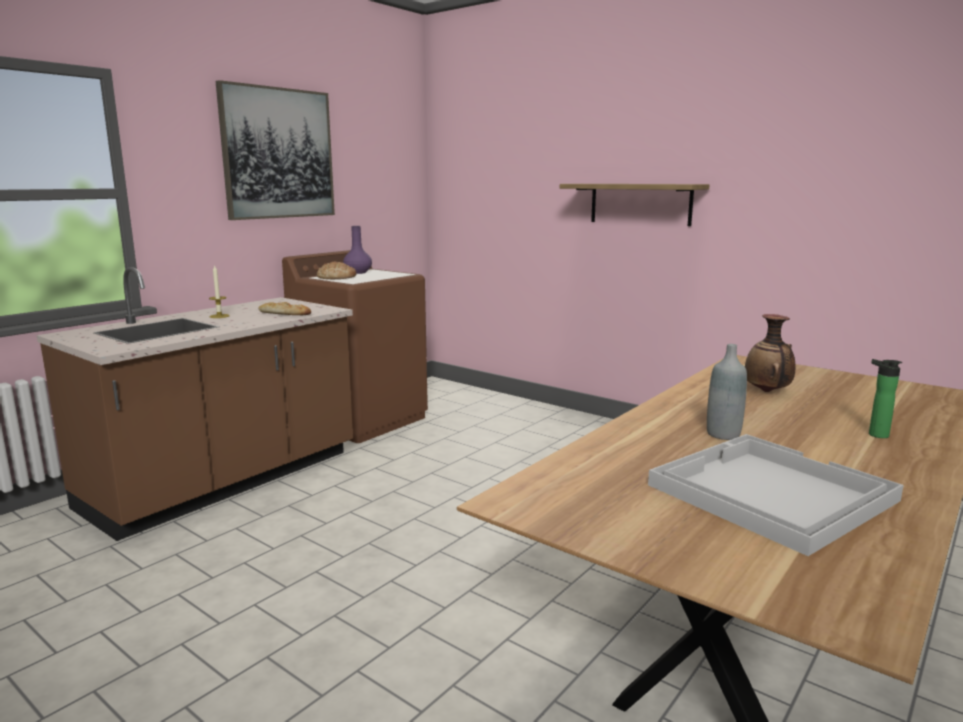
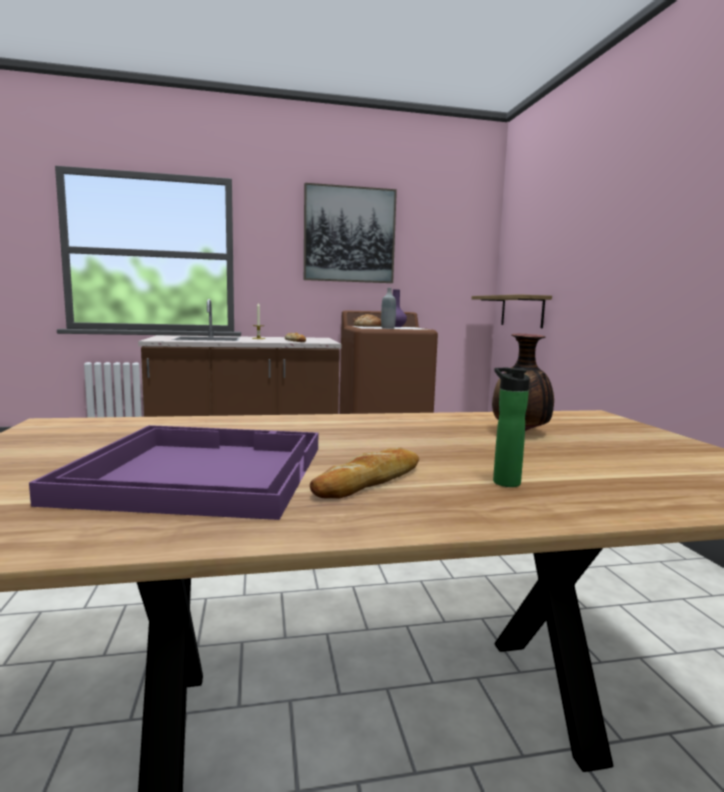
camera: 40 degrees right, 5 degrees down
shelf [560,184,709,226] -> shelf moved to [472,294,552,328]
white tray [648,434,904,556] -> purple tray [29,425,318,520]
grey bottle [707,344,747,440] -> grey bottle moved to [381,288,396,329]
none -> bread [310,447,419,499]

